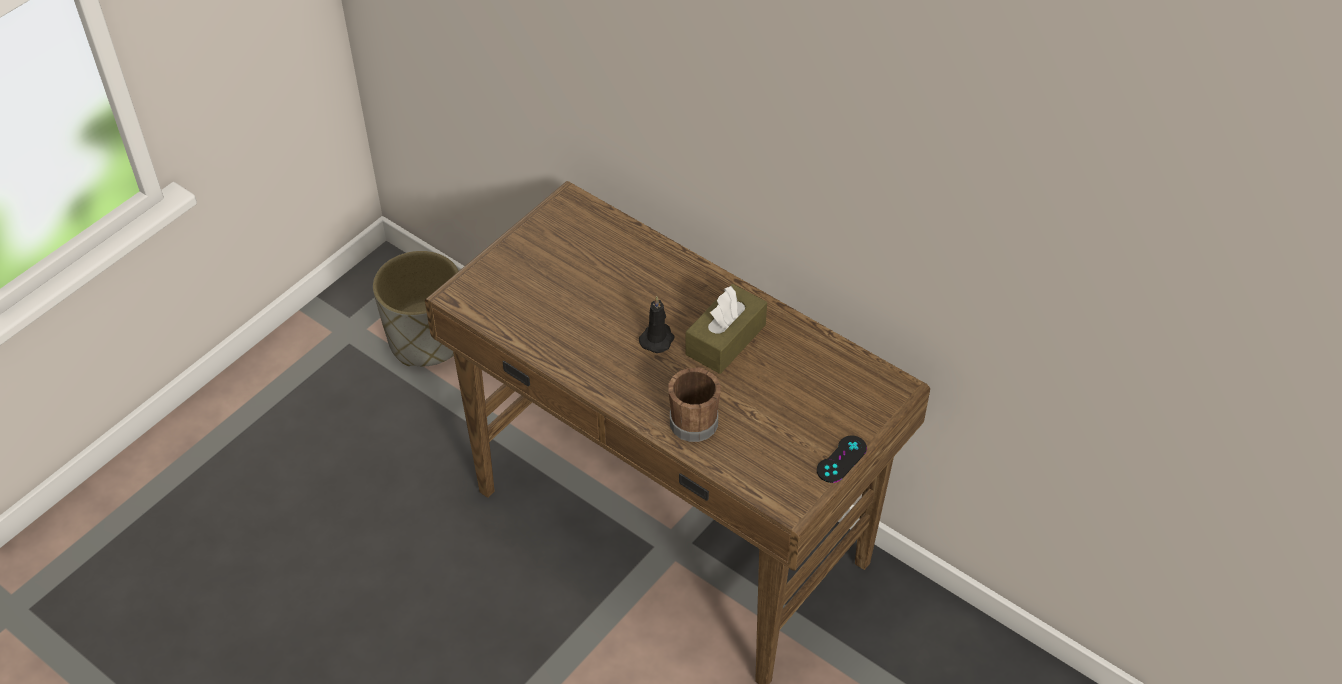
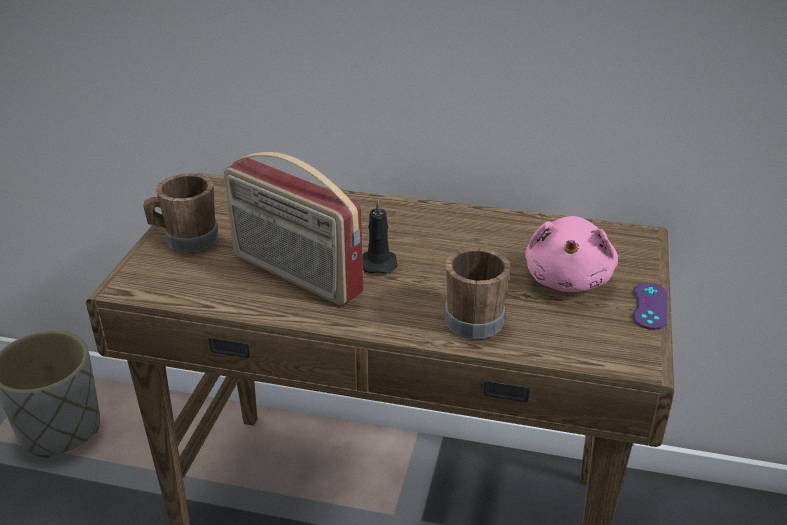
camera: 25 degrees left, 15 degrees down
brown tissue box [685,284,767,374] -> none
black game controller [817,436,867,483] -> purple game controller [632,282,667,330]
none -> brown mug [143,173,219,252]
none -> radio [224,152,363,306]
none -> pink plush toy [525,216,618,292]

